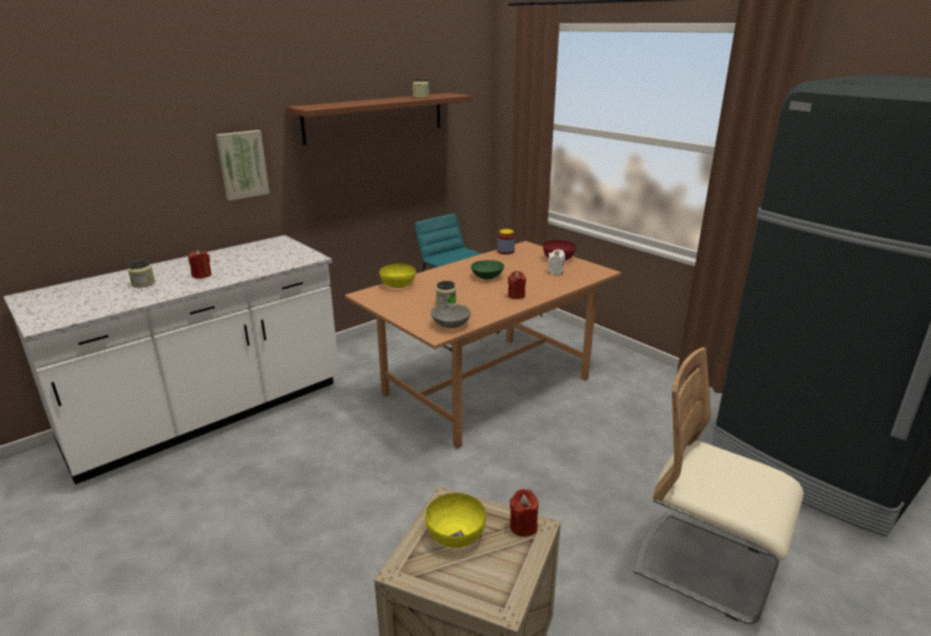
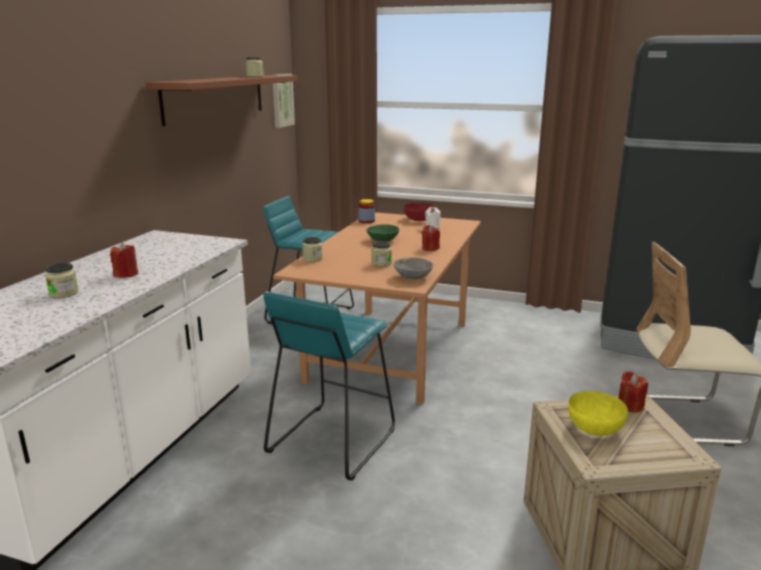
camera: 30 degrees left, 5 degrees down
picture [216,130,270,201] -> picture moved to [273,74,295,128]
yellow bowl [379,264,416,288] -> jar [302,237,322,262]
none -> turquoise stool [263,292,395,480]

